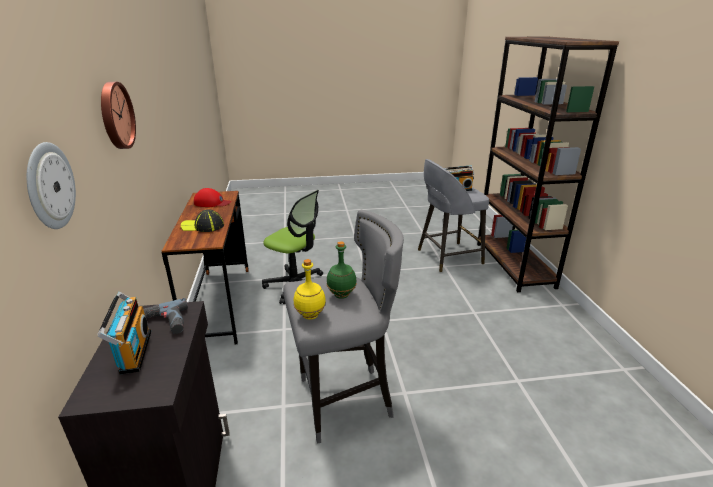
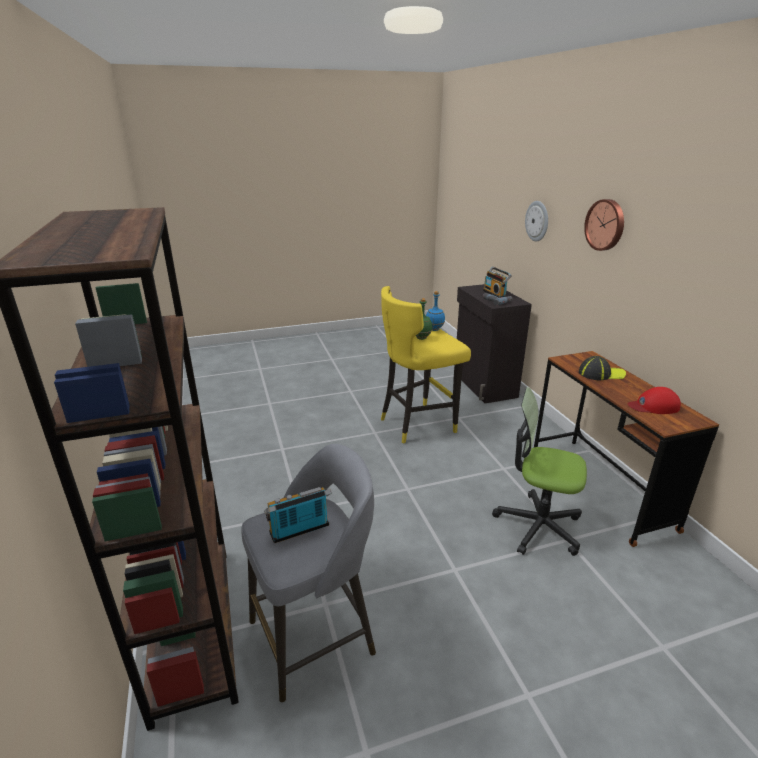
camera: 170 degrees right, 0 degrees up
grey stool [283,210,404,444] -> yellow stool [381,286,471,443]
yellow bottle [294,259,326,319] -> blue bottle [426,291,445,331]

